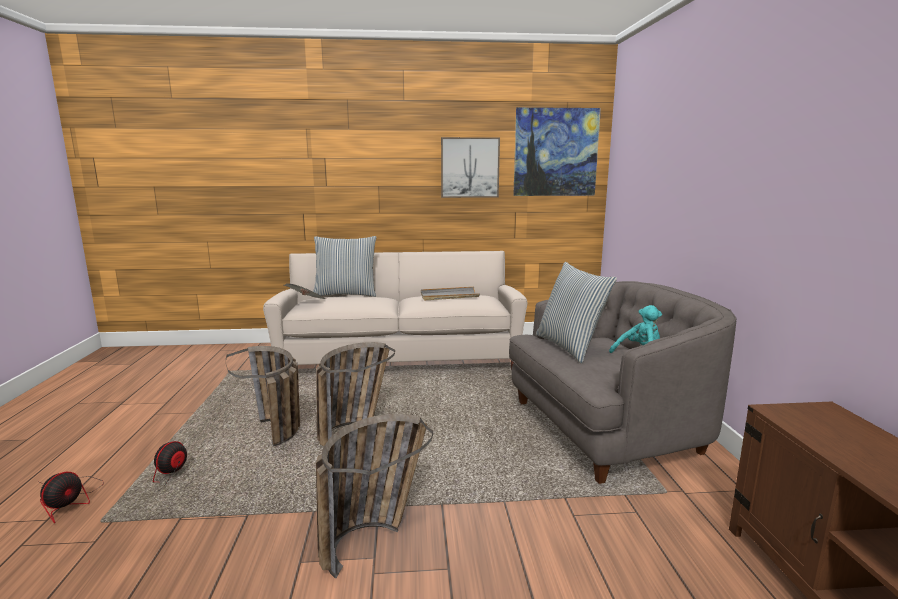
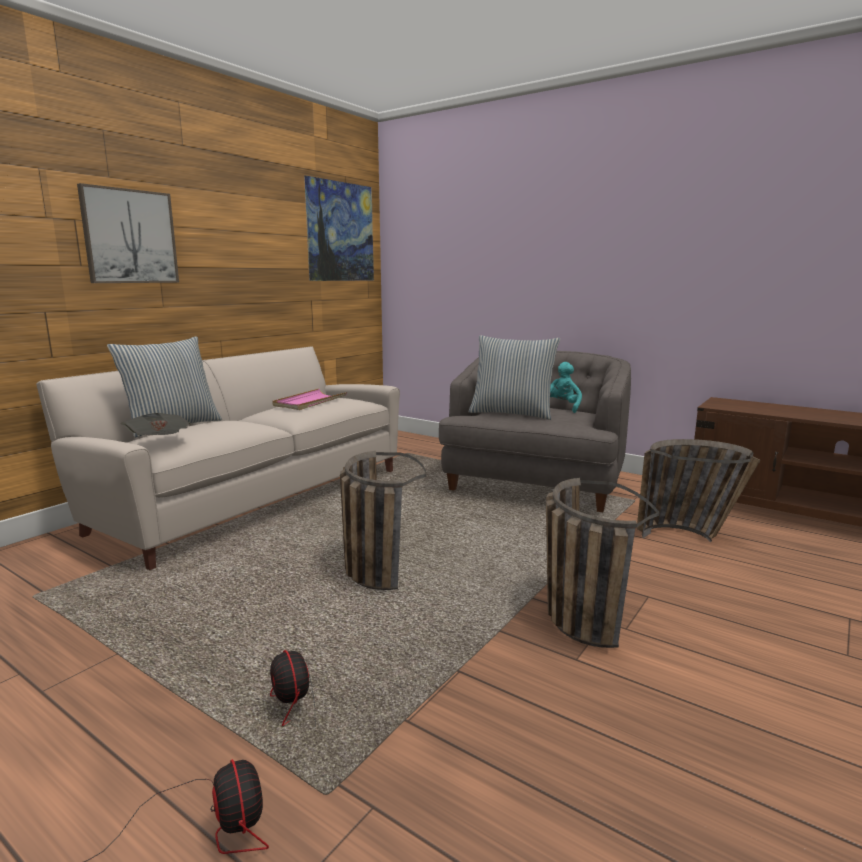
camera: 50 degrees left, 0 degrees up
basket [226,346,300,447] -> basket moved to [637,439,760,542]
grey tray [421,287,480,300] -> pink tray [272,389,347,410]
picture [441,137,500,198] -> picture moved to [77,183,179,283]

